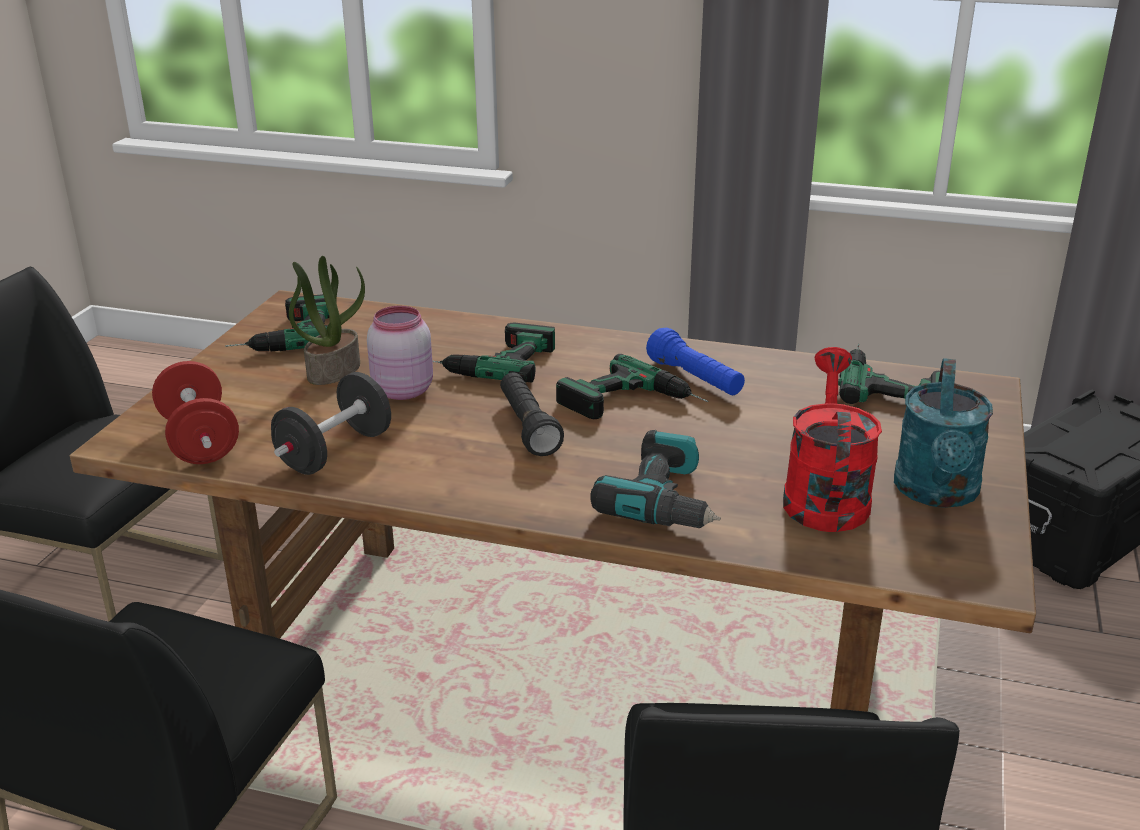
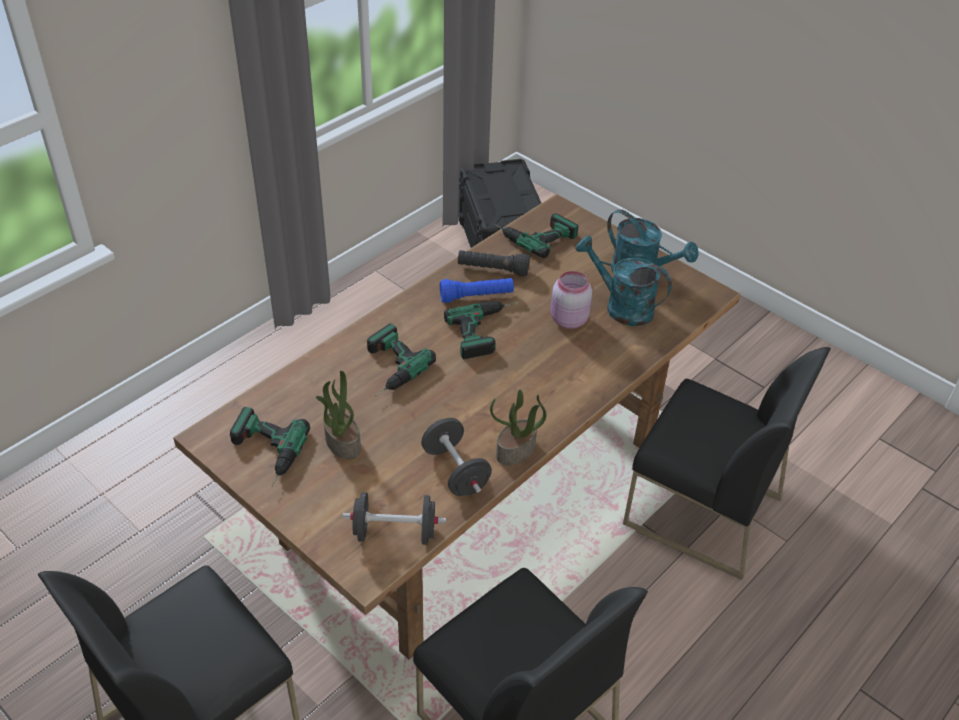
camera: 65 degrees left, 15 degrees up
red dumbbell [152,361,239,464] -> black dumbbell [343,492,446,545]
pink jar [367,306,433,400] -> pink jar moved to [551,271,592,329]
black flashlight [500,373,564,456] -> black flashlight moved to [458,250,530,277]
power drill [590,430,721,528] -> none
red watering can [783,347,882,532] -> turquoise watering can [575,236,672,326]
none -> potted plant [490,390,546,465]

